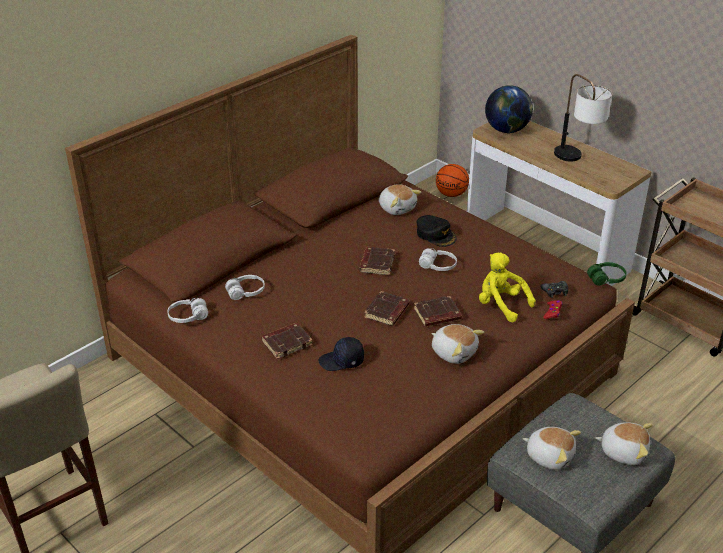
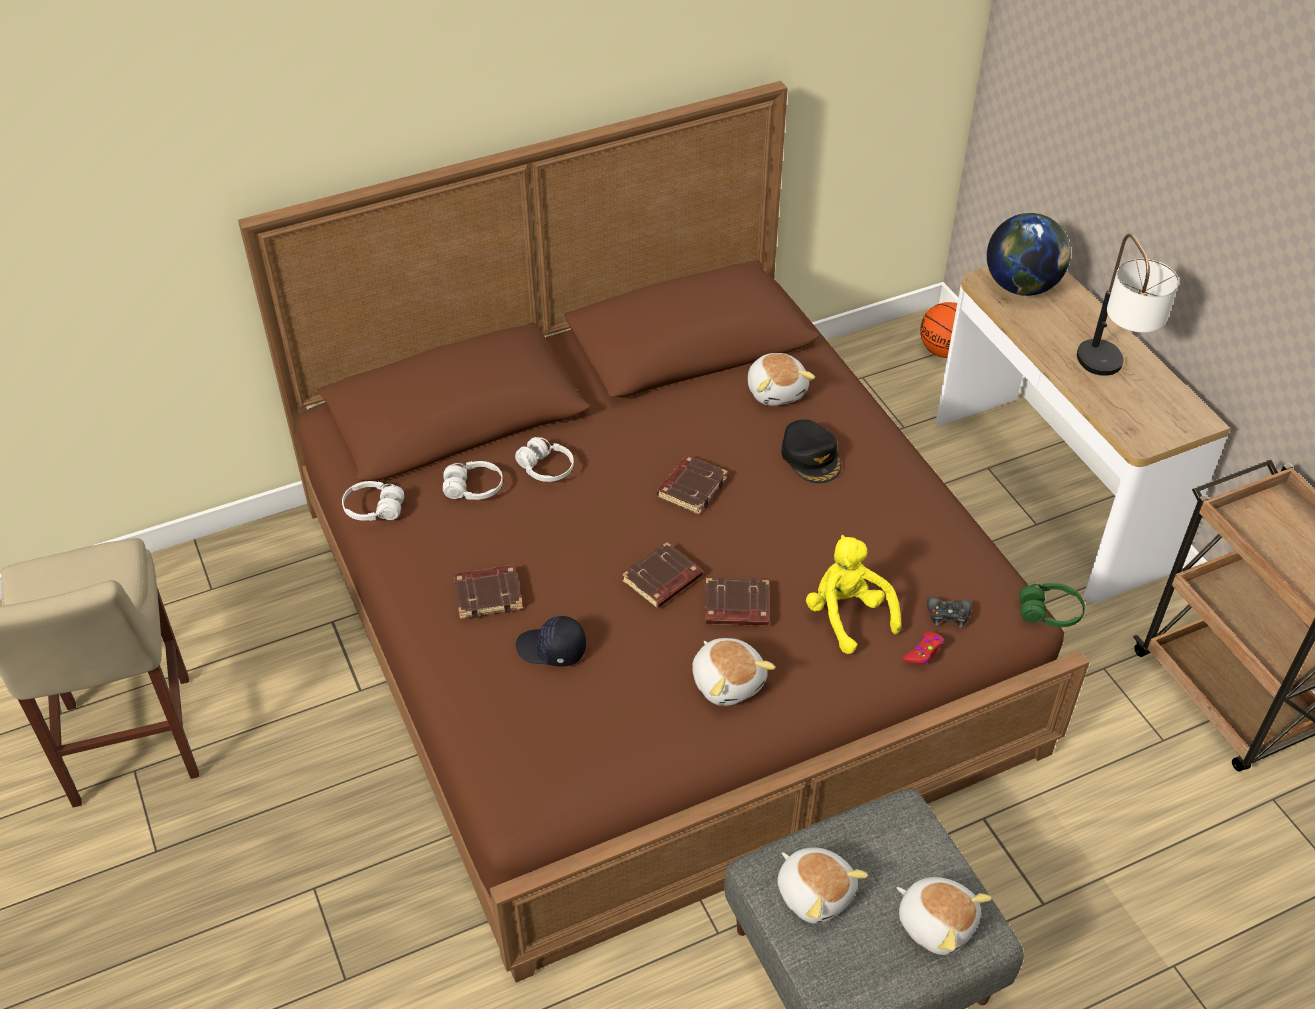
camera: 20 degrees right, 10 degrees up
white headphones [419,248,457,271] -> white headphones moved to [515,437,574,482]

